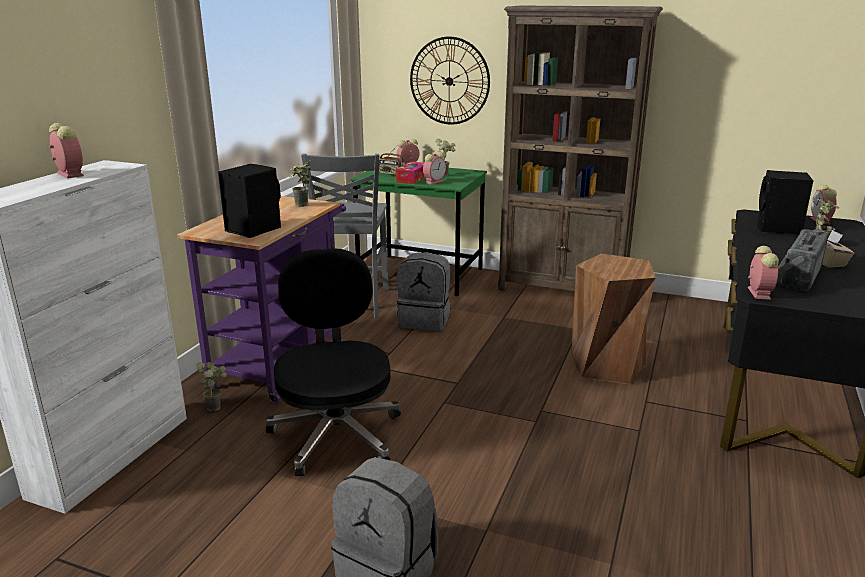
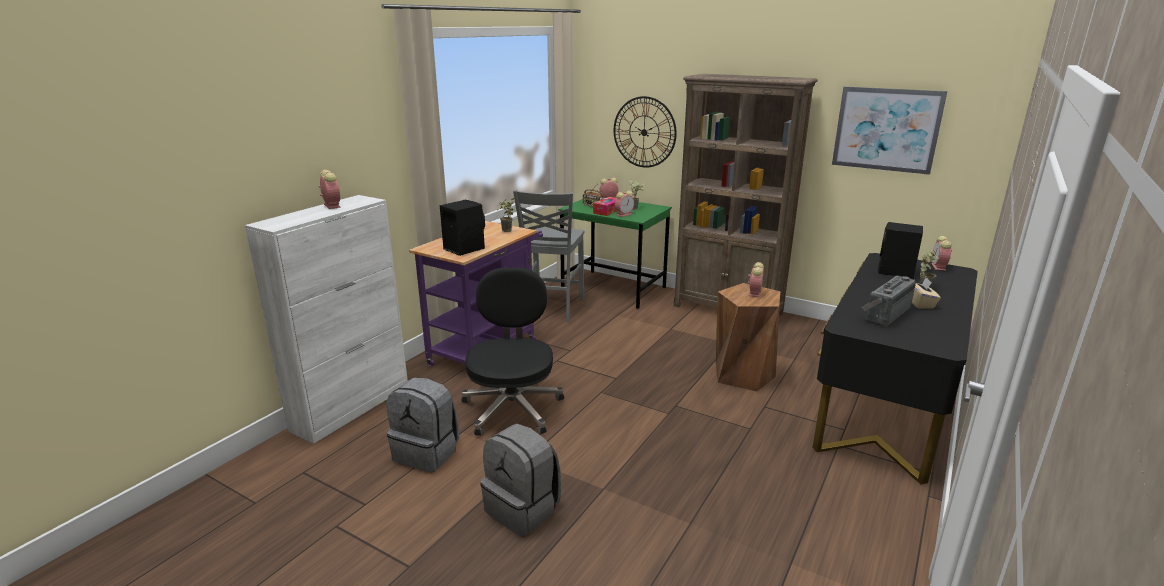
camera: 10 degrees right, 0 degrees up
potted plant [196,362,227,412] -> none
grey backpack [397,252,450,332] -> grey backpack moved to [387,377,459,473]
alarm clock [748,246,779,300] -> alarm clock moved to [748,262,764,297]
none -> picture [832,87,947,175]

